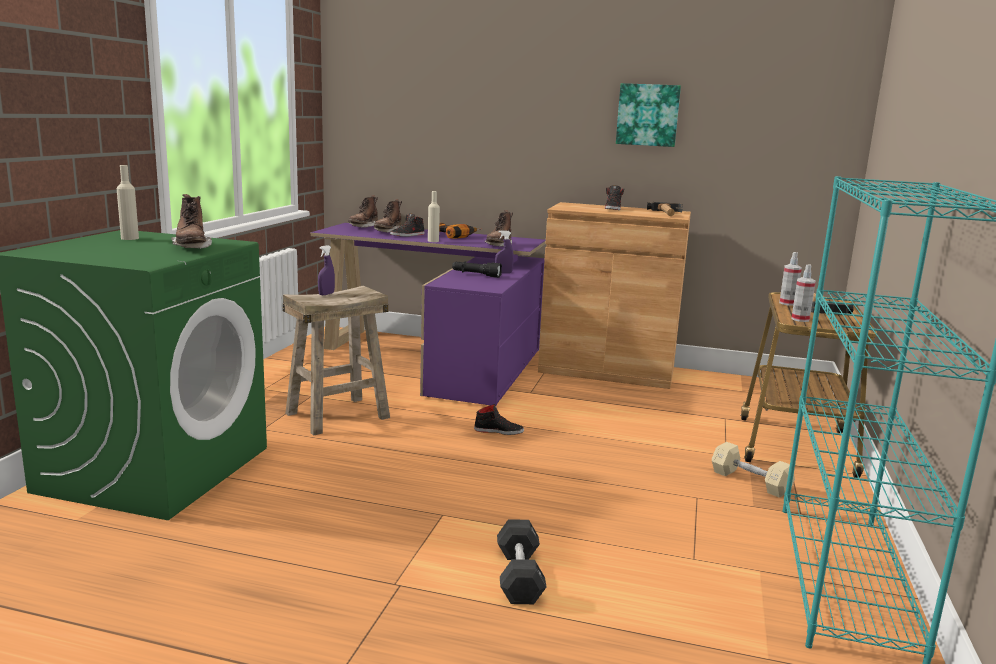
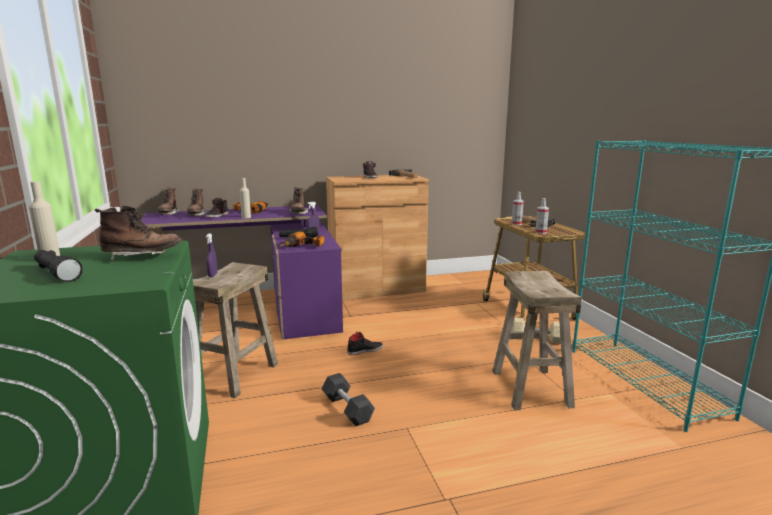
camera: 30 degrees left, 0 degrees up
brown boot [171,194,212,249] -> brown boot turned 45 degrees counterclockwise [95,206,182,261]
black dumbbell [497,519,546,604] -> black dumbbell moved to [322,373,375,426]
picture [616,83,681,147] -> none
none -> black flashlight [34,250,83,282]
none -> power drill [280,232,324,247]
none -> beige stool [492,271,582,410]

